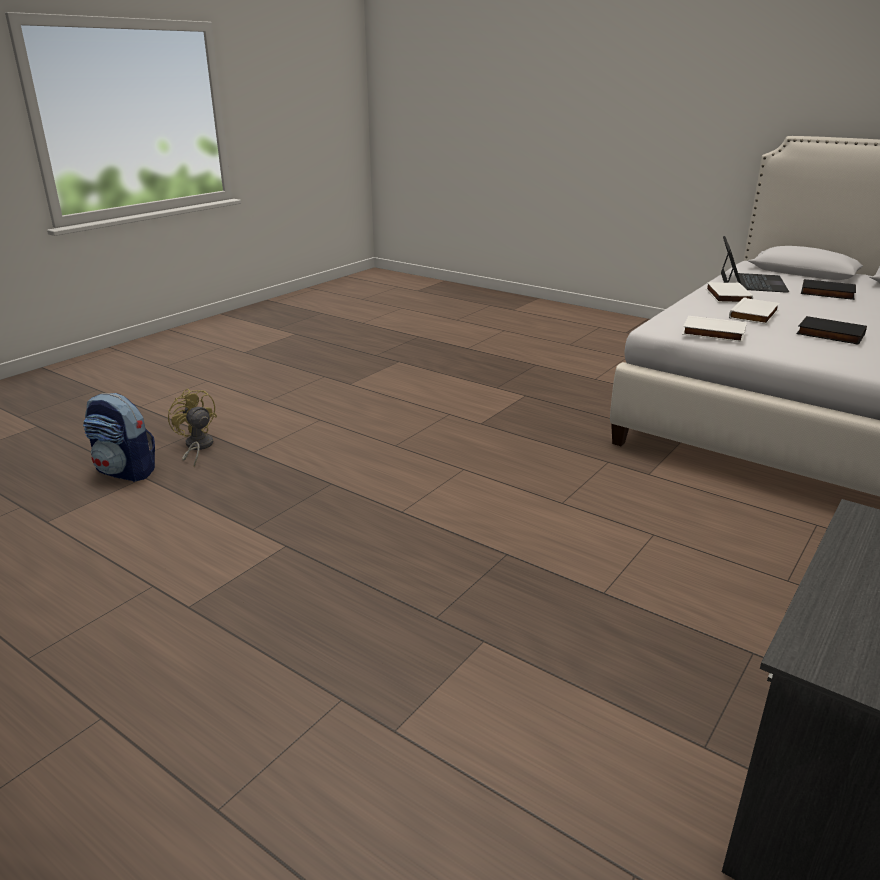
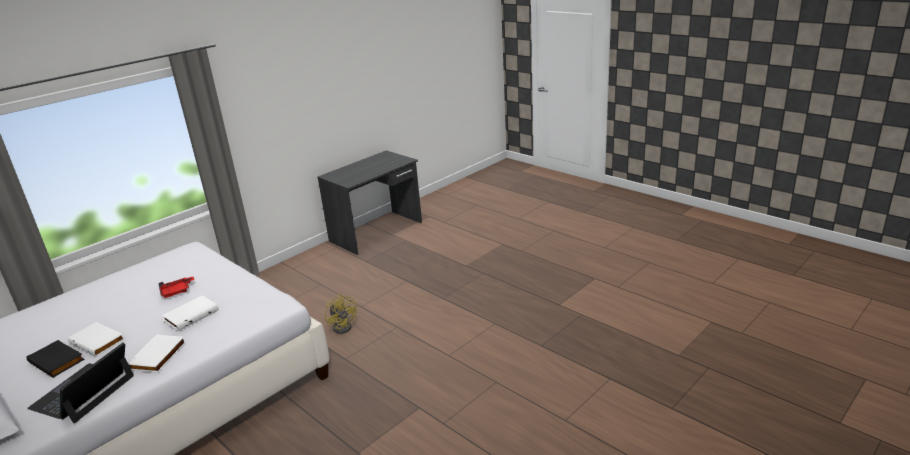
camera: 170 degrees left, 0 degrees up
backpack [83,393,155,482] -> none
yellow fan [168,388,217,467] -> yellow fan moved to [325,294,358,334]
white book [682,316,747,342] -> white book moved to [68,322,125,357]
black book [796,316,867,345] -> red tray [158,277,194,298]

